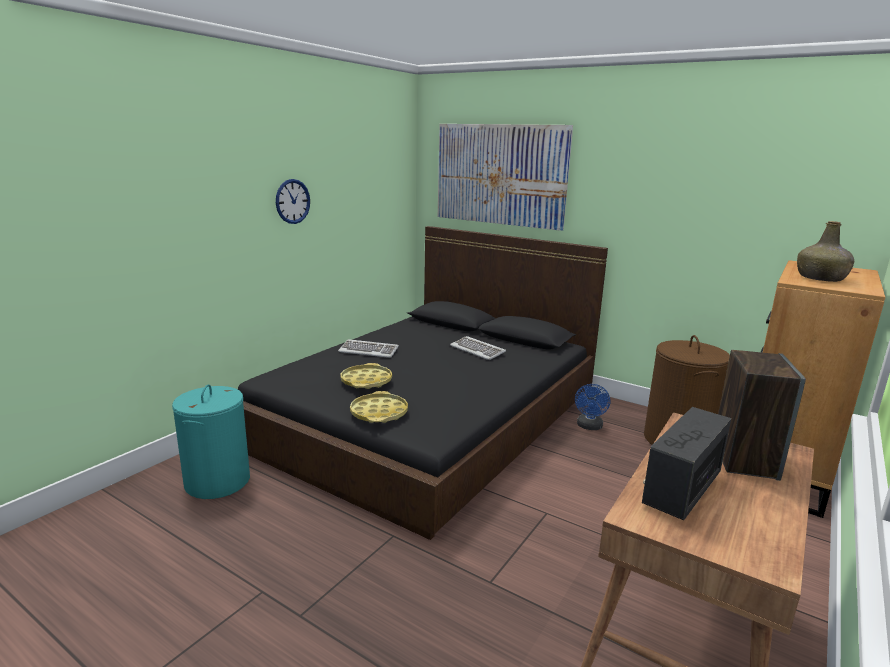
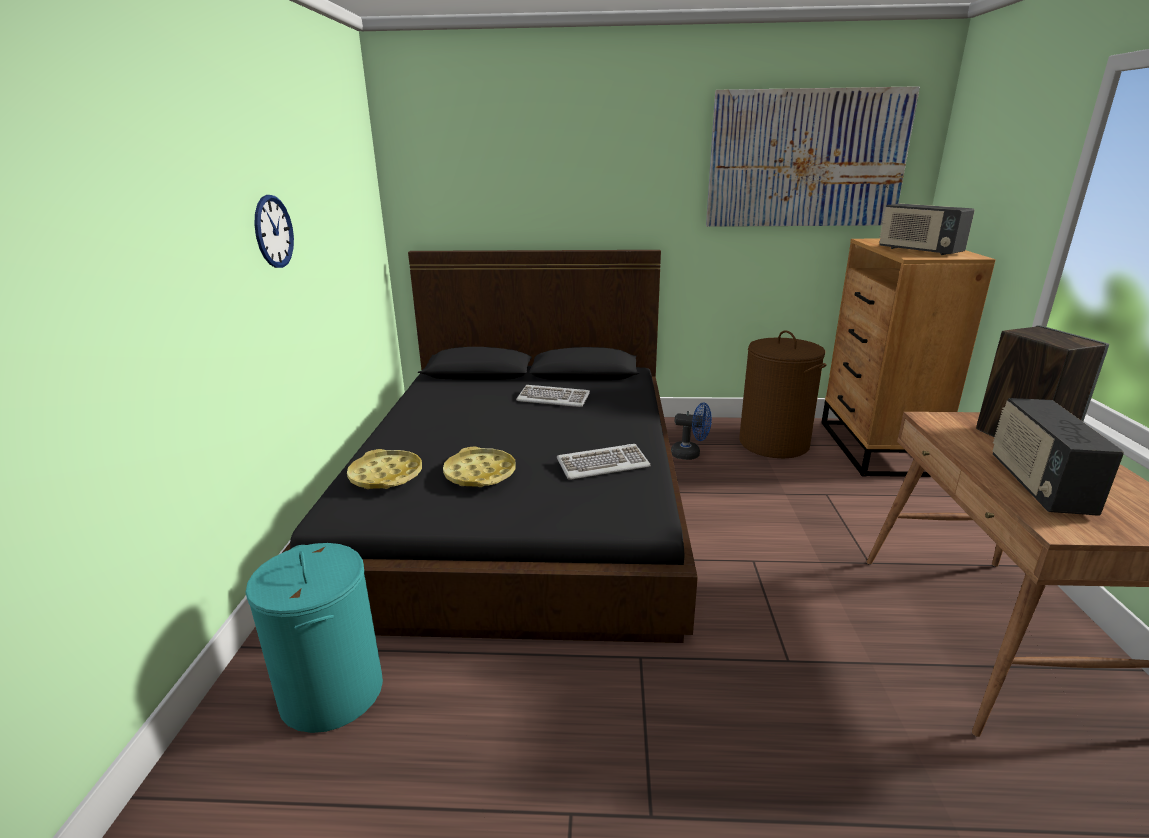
camera: 30 degrees left, 5 degrees up
keyboard [338,339,399,358] -> keyboard moved to [557,444,651,480]
yellow tray [350,391,408,423] -> yellow tray moved to [347,449,422,489]
picture [438,124,573,231] -> picture moved to [706,86,920,227]
blue fan [575,384,610,430] -> blue fan turned 60 degrees counterclockwise [671,402,712,460]
green bottle [797,221,854,282] -> radio [879,204,975,255]

